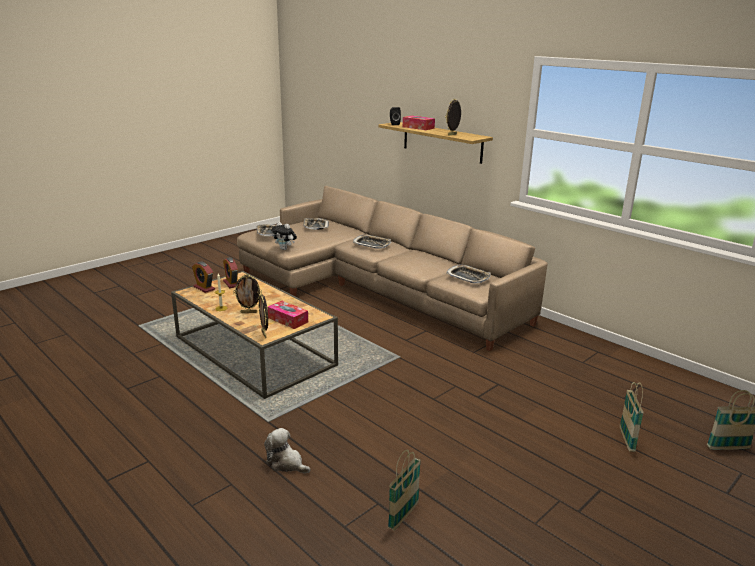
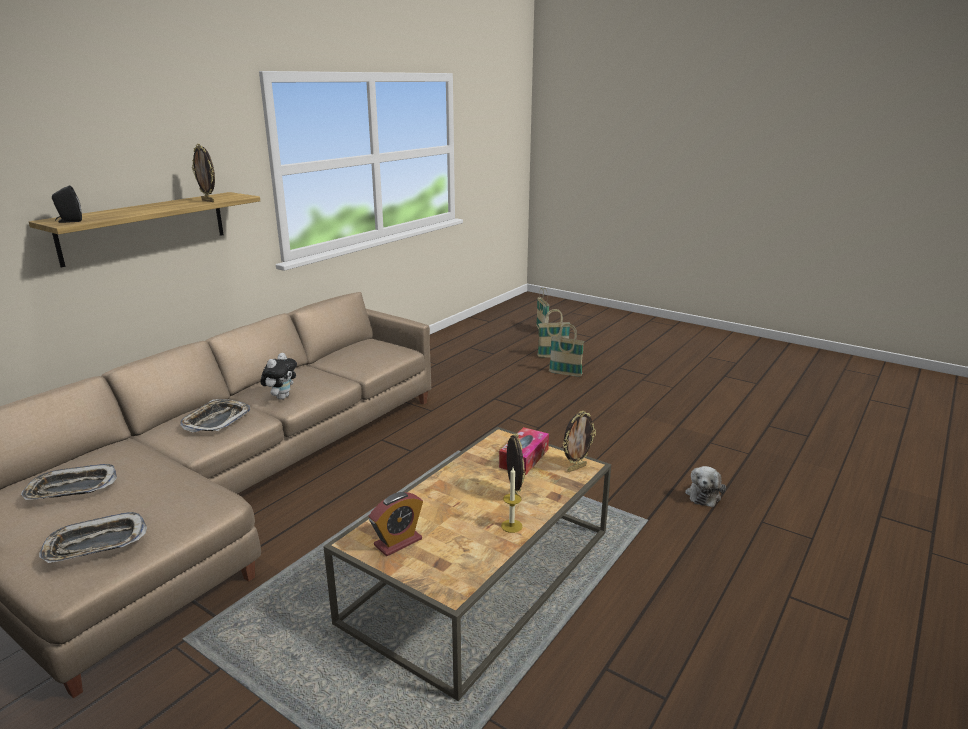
camera: 100 degrees left, 0 degrees up
alarm clock [192,261,215,293] -> none
plush toy [271,222,297,250] -> plush toy moved to [260,353,297,400]
basket [388,450,421,531] -> basket moved to [549,324,584,377]
tissue box [403,116,435,130] -> none
tray [446,265,491,284] -> none

